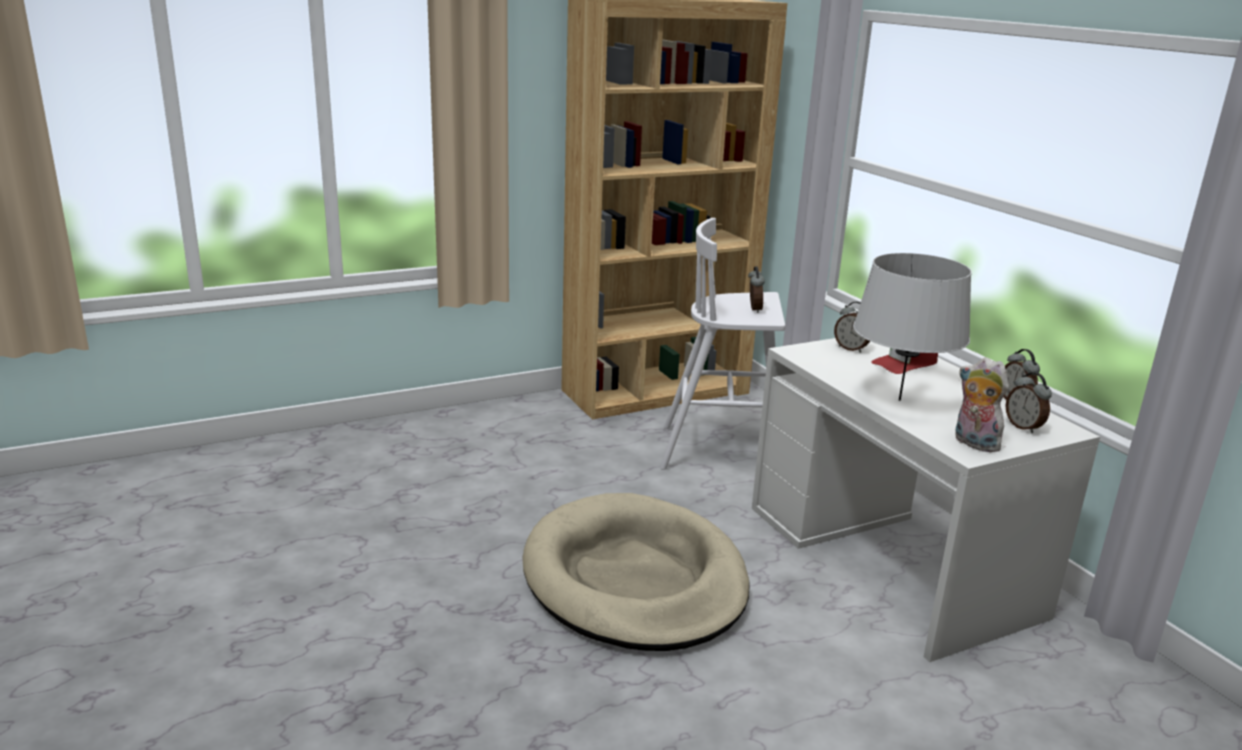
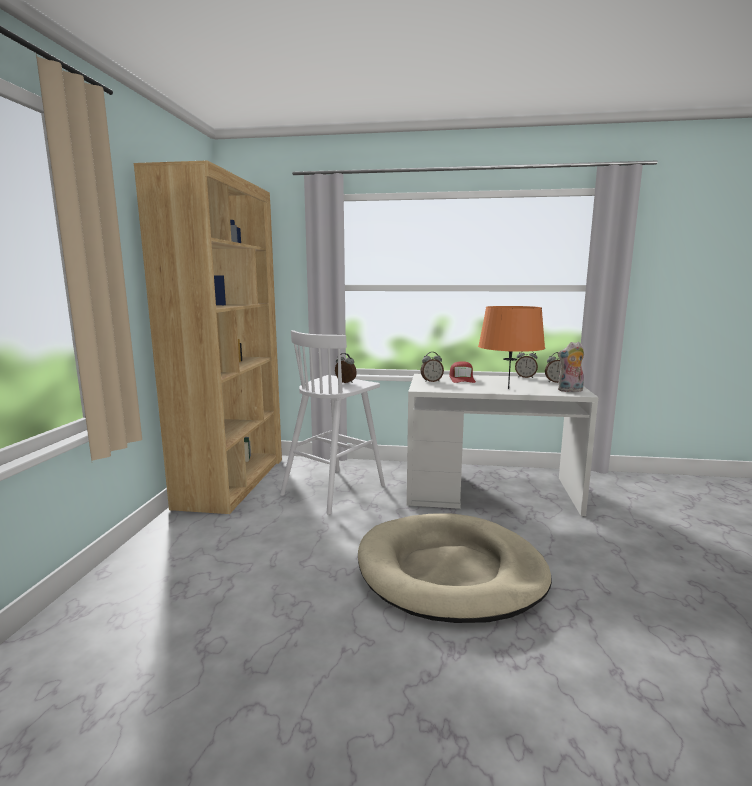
camera: 55 degrees left, 10 degrees down
grey table lamp [853,253,972,401] -> orange table lamp [478,306,545,389]

